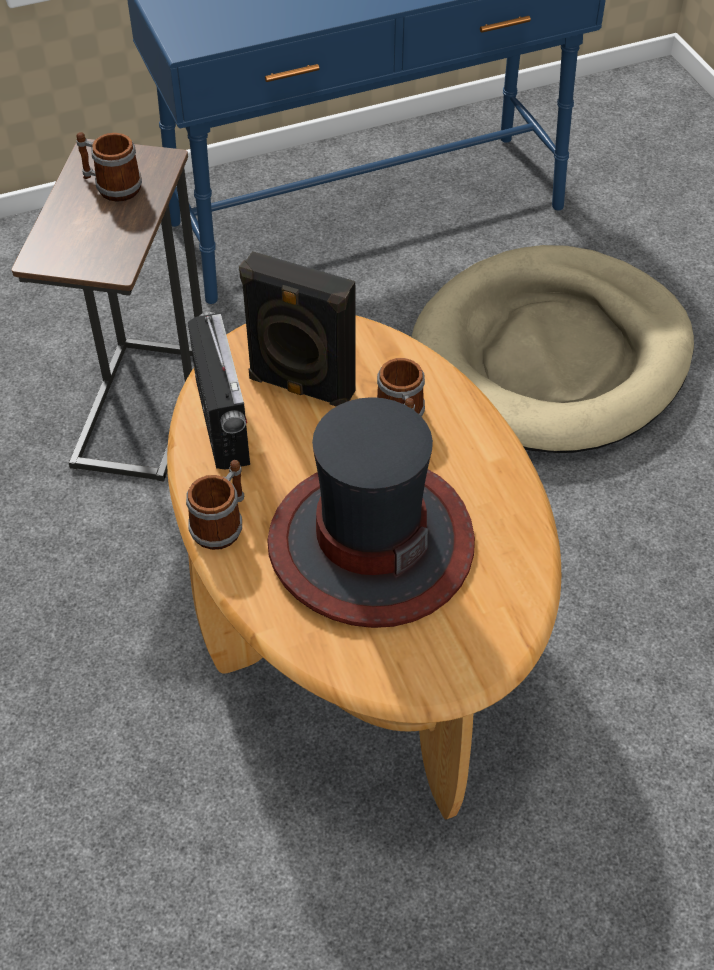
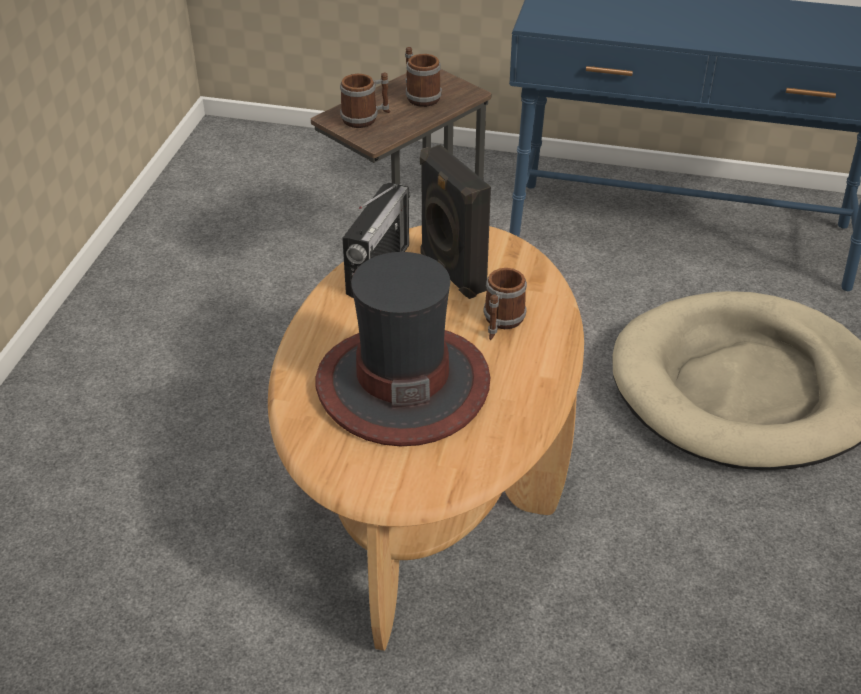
camera: 35 degrees right, 10 degrees down
mug [186,460,244,550] -> mug moved to [340,72,390,128]

